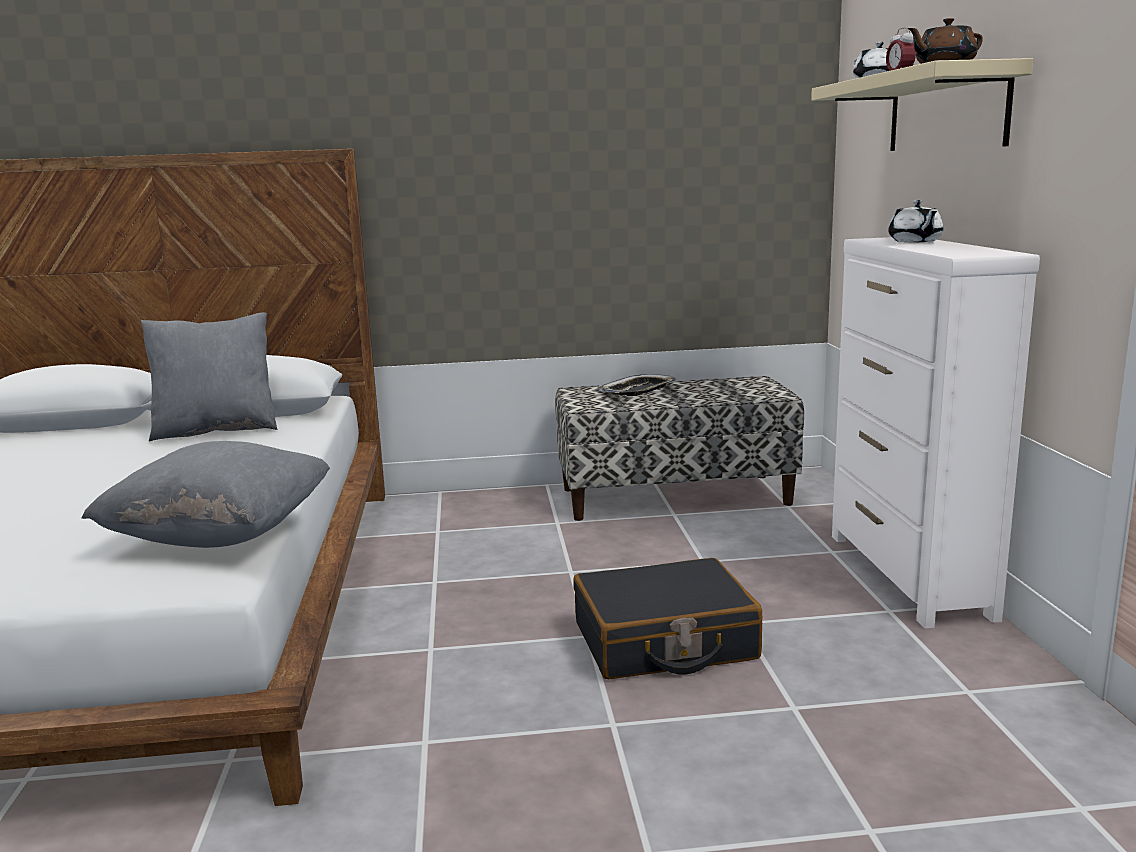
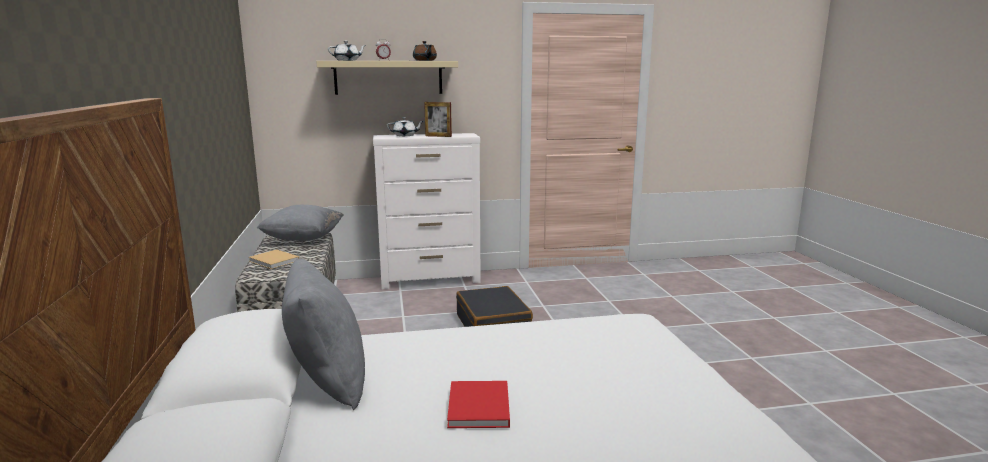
camera: 95 degrees left, 0 degrees up
grey pillow [82,441,330,548] -> grey pillow moved to [257,205,343,241]
tray [600,374,676,396] -> beige book [249,249,299,269]
none -> picture frame [424,102,452,137]
none -> red book [447,381,510,428]

